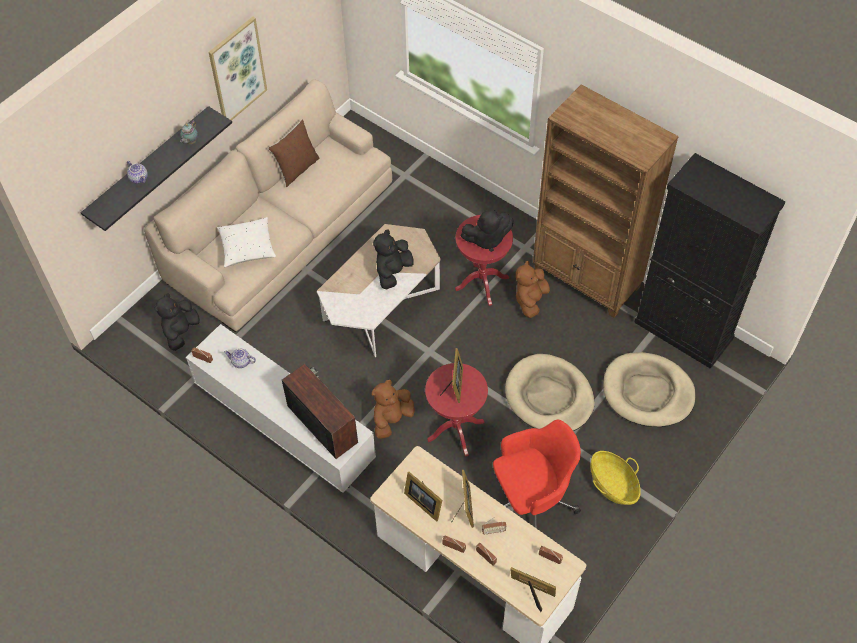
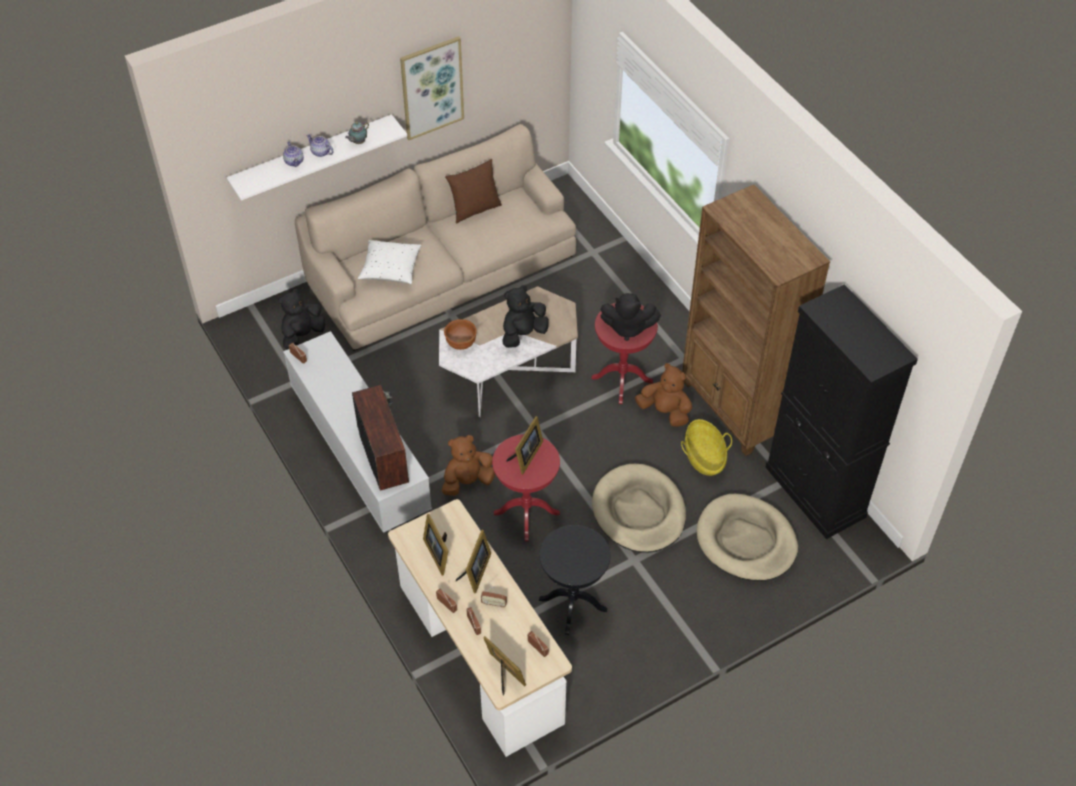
camera: 20 degrees right, 5 degrees down
black shelf [81,106,232,231] -> white shelf [226,114,407,201]
teapot [224,348,256,368] -> teapot moved to [306,134,333,157]
red office chair [493,420,581,529] -> black side table [539,525,610,635]
brown plush toy [516,261,550,318] -> brown plush toy turned 75 degrees clockwise [635,363,692,427]
basket [590,451,641,505] -> basket moved to [681,419,732,476]
none -> brown bowl [444,319,477,350]

